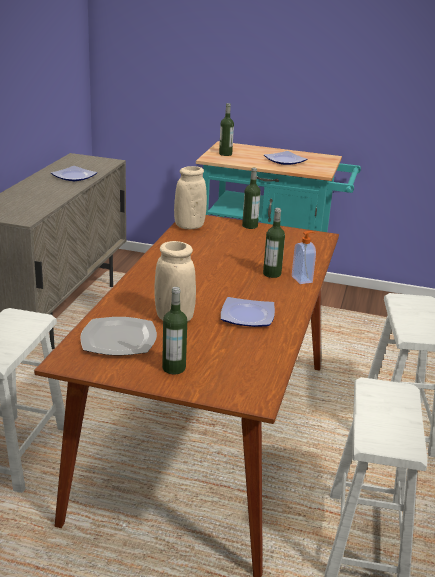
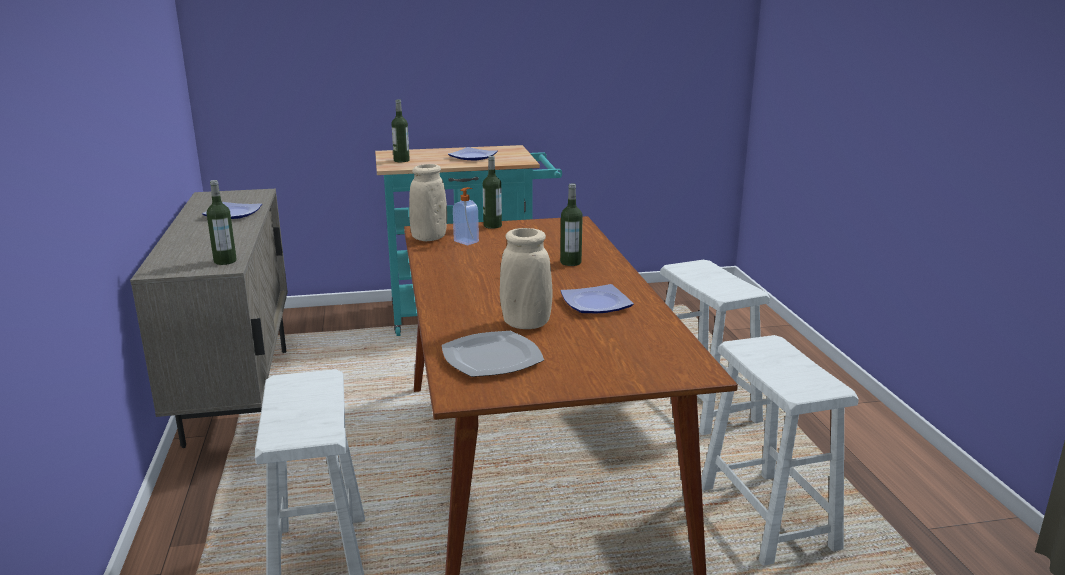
camera: 25 degrees left, 5 degrees down
bottle [162,287,187,374] -> bottle moved to [207,180,237,265]
soap dispenser [292,231,316,284] -> soap dispenser moved to [453,187,479,245]

